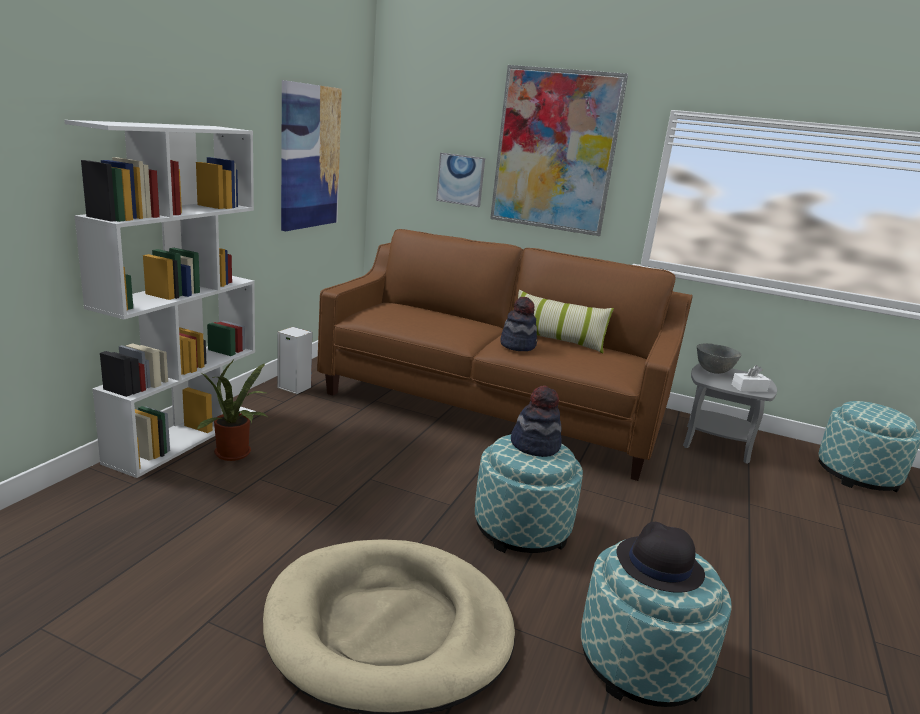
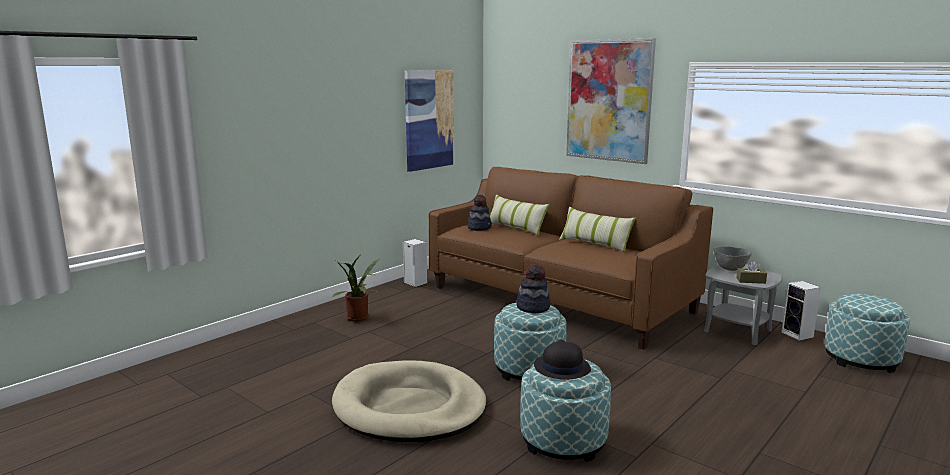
camera: 20 degrees right, 5 degrees down
white bookcase [64,120,256,478] -> none
picture [436,153,485,207] -> none
hat [500,296,537,351] -> hat moved to [467,195,492,231]
white tissue box [732,365,770,392] -> brown tissue box [736,261,767,284]
none -> pillow [490,194,550,236]
none -> speaker [781,281,821,341]

